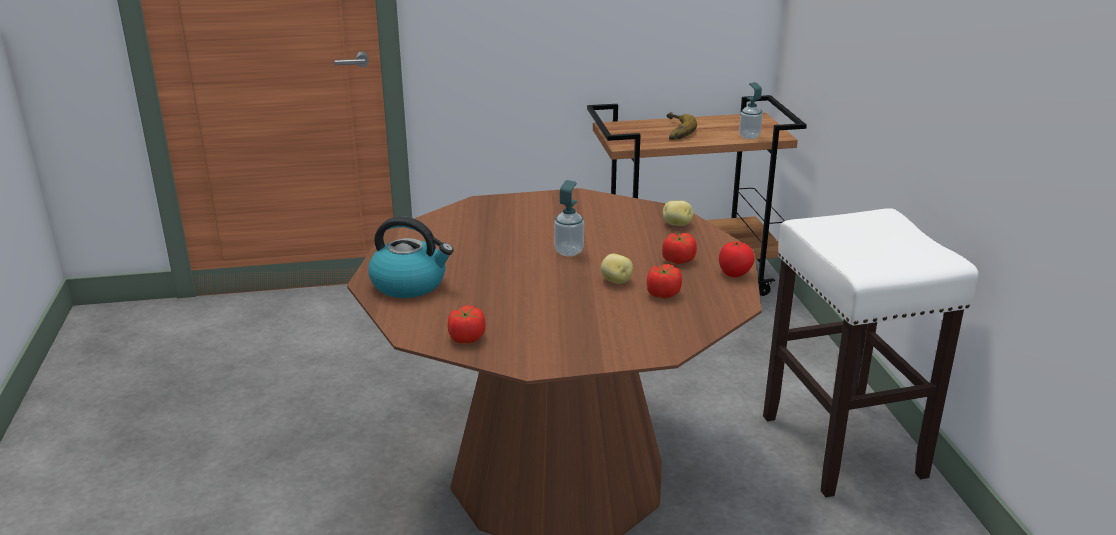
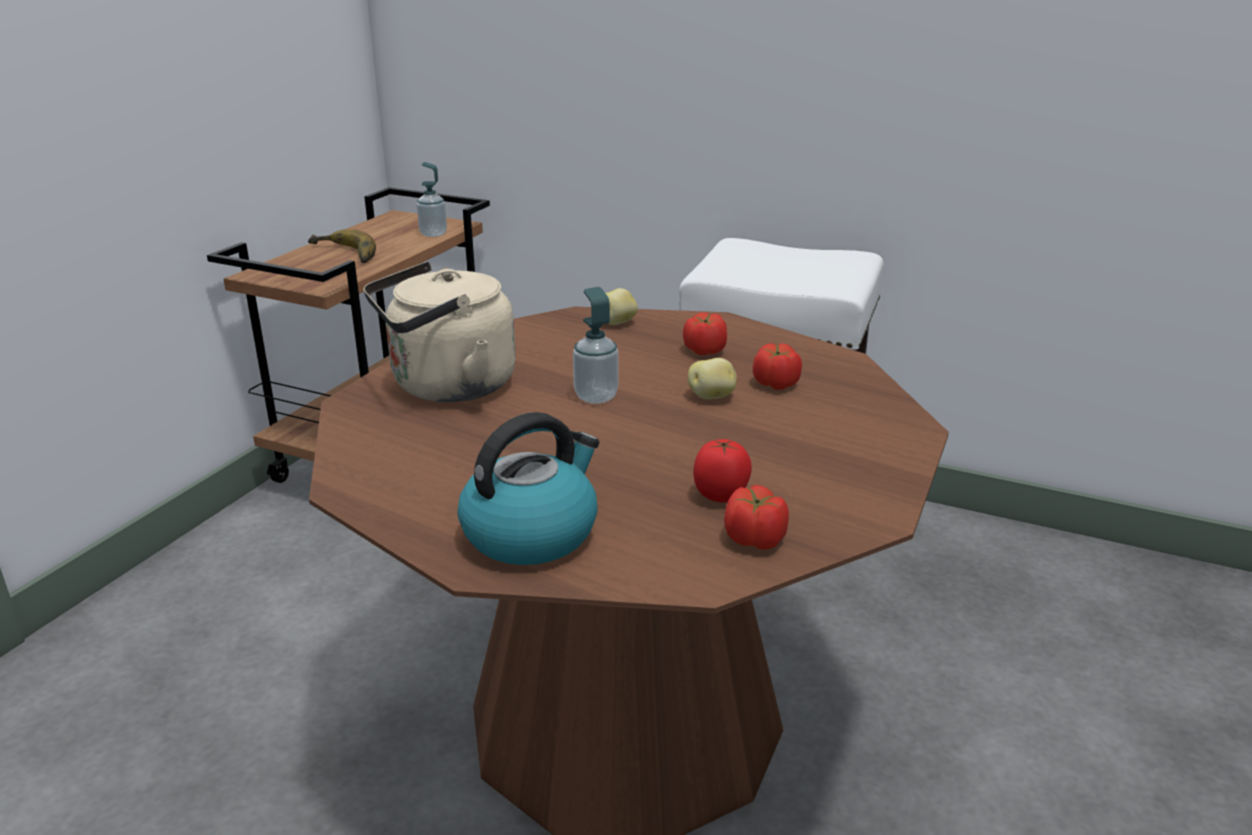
camera: 55 degrees left, 0 degrees up
tomato [719,241,755,277] -> tomato moved to [693,439,752,503]
none -> beige kettle [363,261,516,402]

